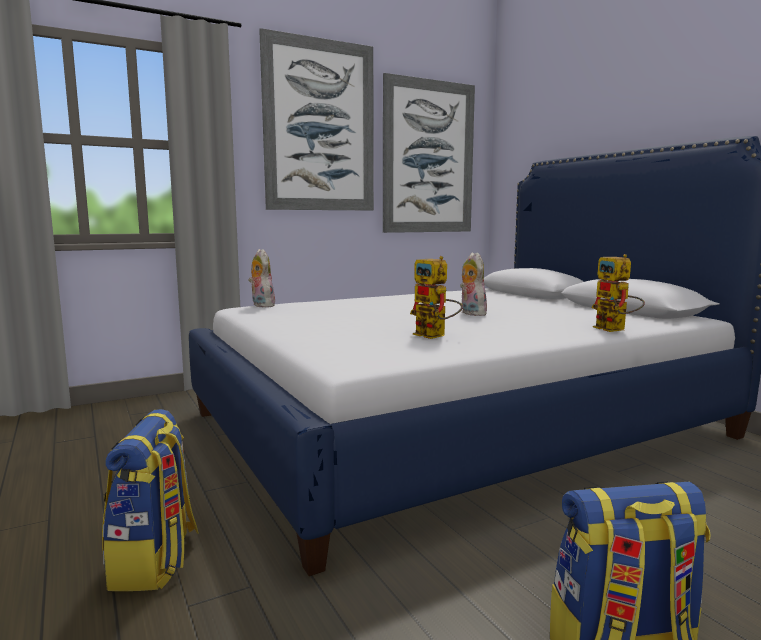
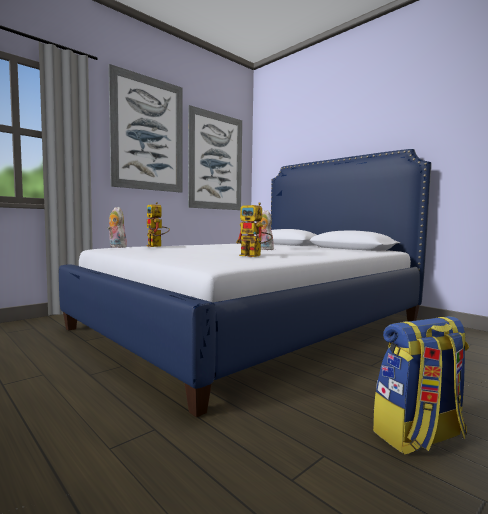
camera: 15 degrees left, 5 degrees down
backpack [102,409,199,591] -> none
toy robot [592,254,645,332] -> toy robot moved to [146,202,170,247]

